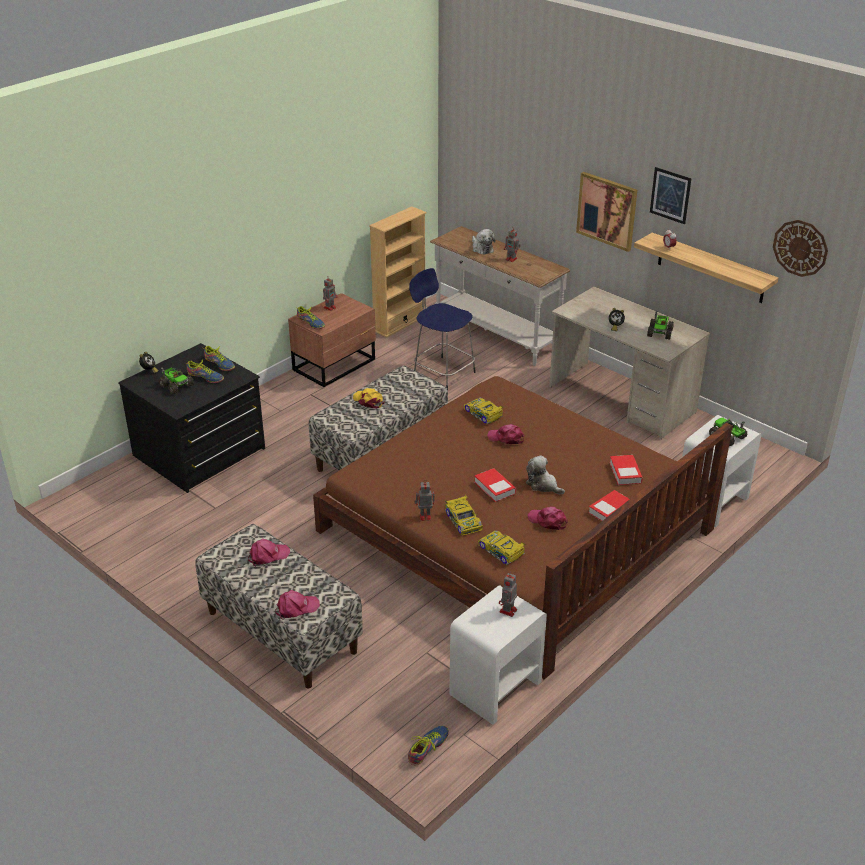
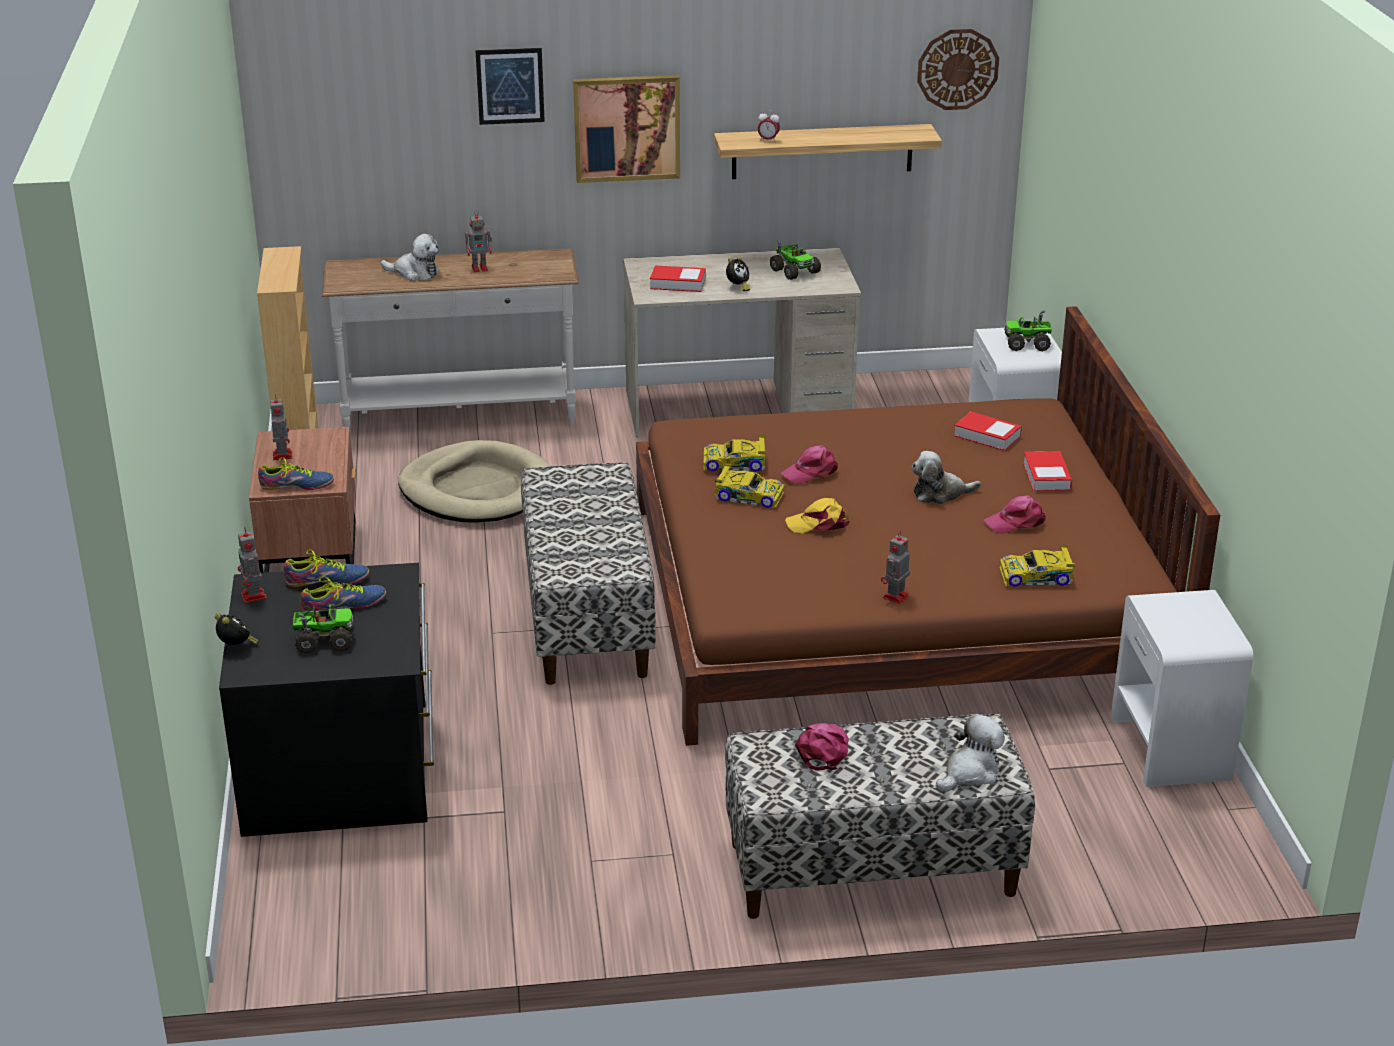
camera: 50 degrees left, 5 degrees down
pink cap [275,590,320,619] -> plush toy [936,714,1005,792]
yellow cap [353,388,385,409] -> yellow cap moved to [785,498,849,533]
shoe [408,726,449,765] -> none
blue stool [409,268,476,390] -> beige dog bed [398,440,551,523]
toy car [445,495,483,536] -> toy car moved to [714,464,784,508]
book [474,468,516,502] -> book moved to [650,265,706,292]
toy robot [499,573,517,617] -> toy robot moved to [238,527,267,603]
picture [650,167,692,224] -> picture moved to [475,48,545,125]

